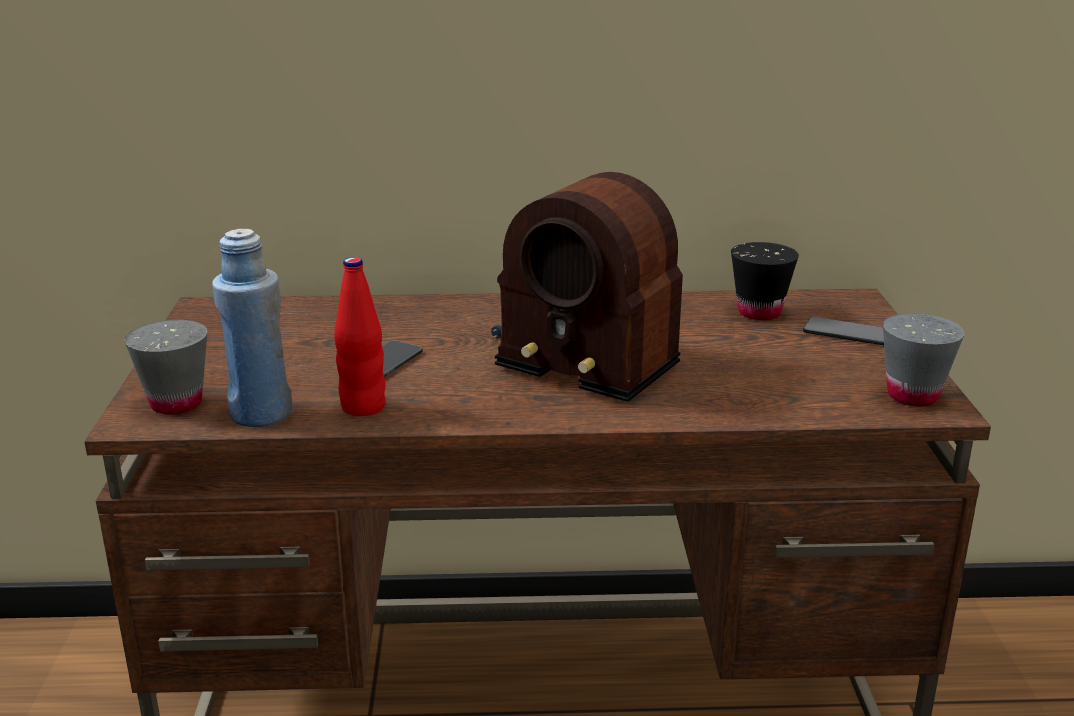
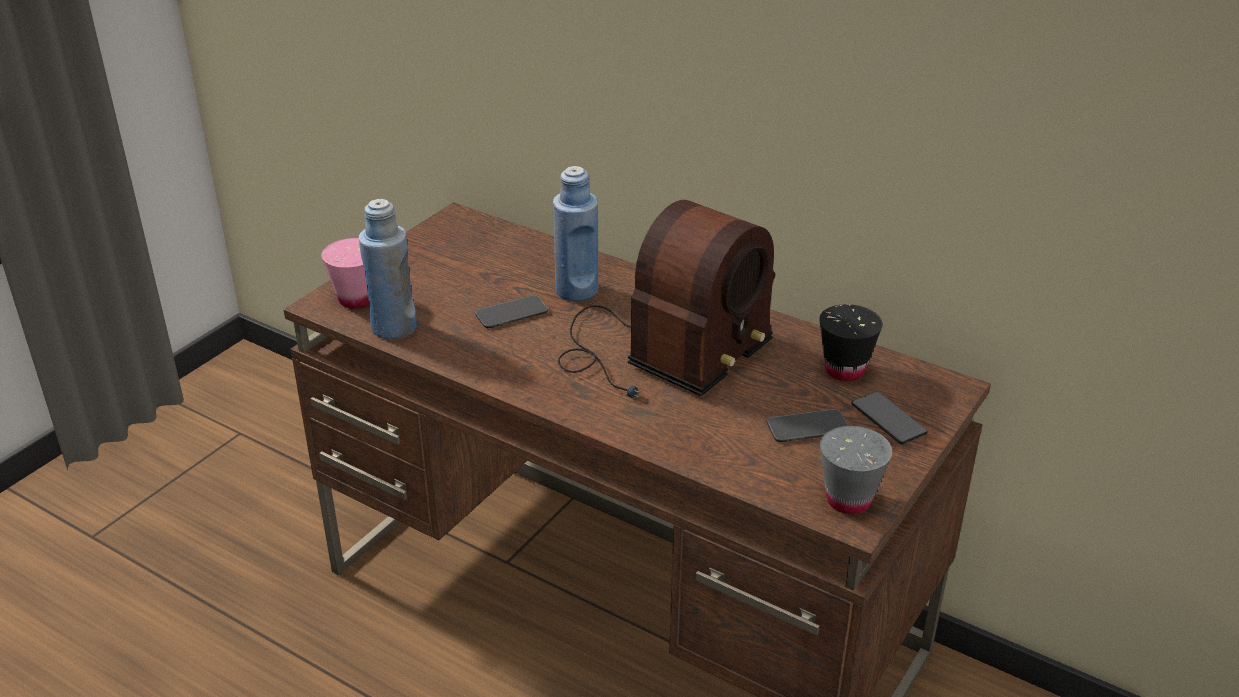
camera: 35 degrees right, 10 degrees up
grey cup [124,320,208,414] -> pink cup [321,238,369,309]
red bottle [334,257,386,416] -> none
radio [491,172,683,402] -> radio turned 120 degrees counterclockwise [558,200,775,398]
none -> blue bottle [553,166,598,301]
none -> phone [767,409,849,442]

